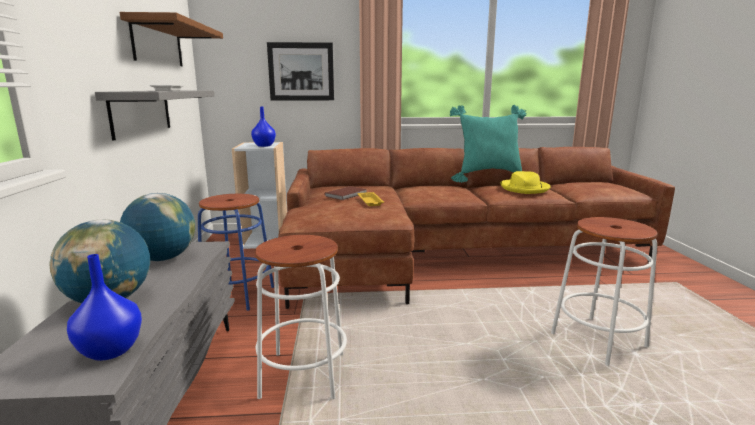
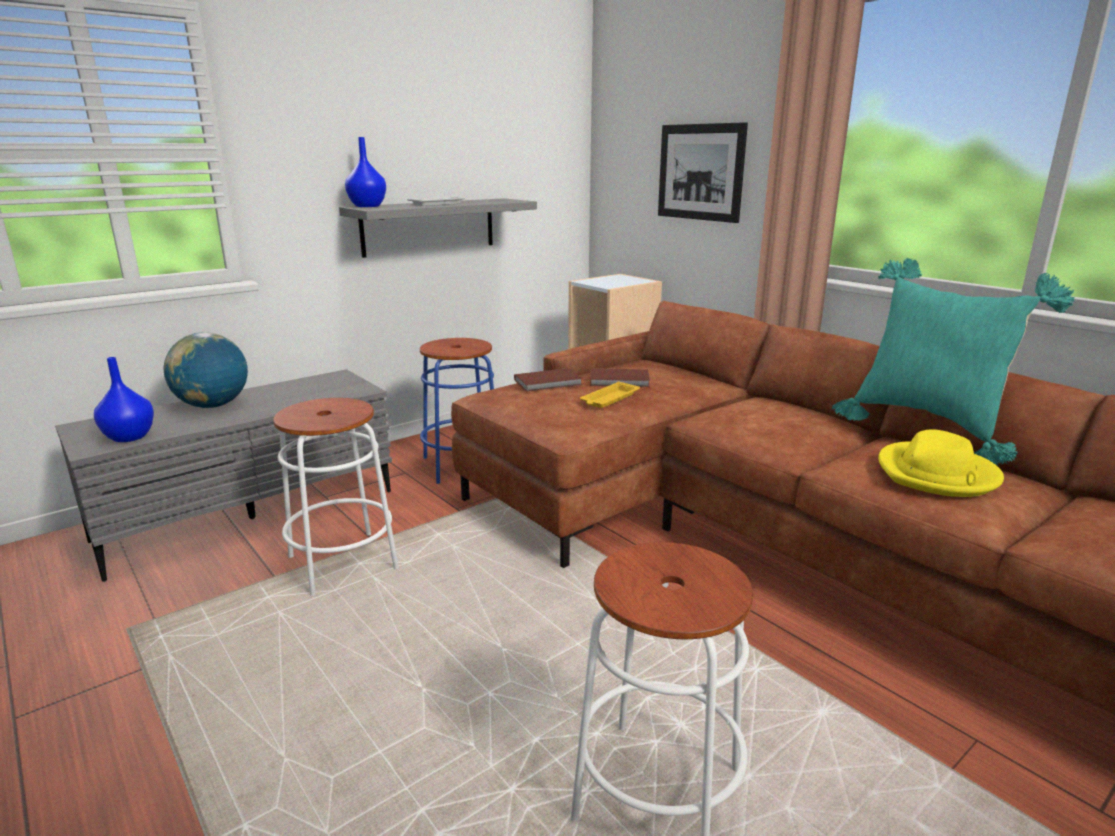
camera: 55 degrees right, 5 degrees up
brown shelf [120,12,223,66] -> none
globe [120,193,195,261] -> none
blue vase [251,107,276,147] -> blue vase moved to [345,137,386,207]
none -> brown book [514,368,582,392]

